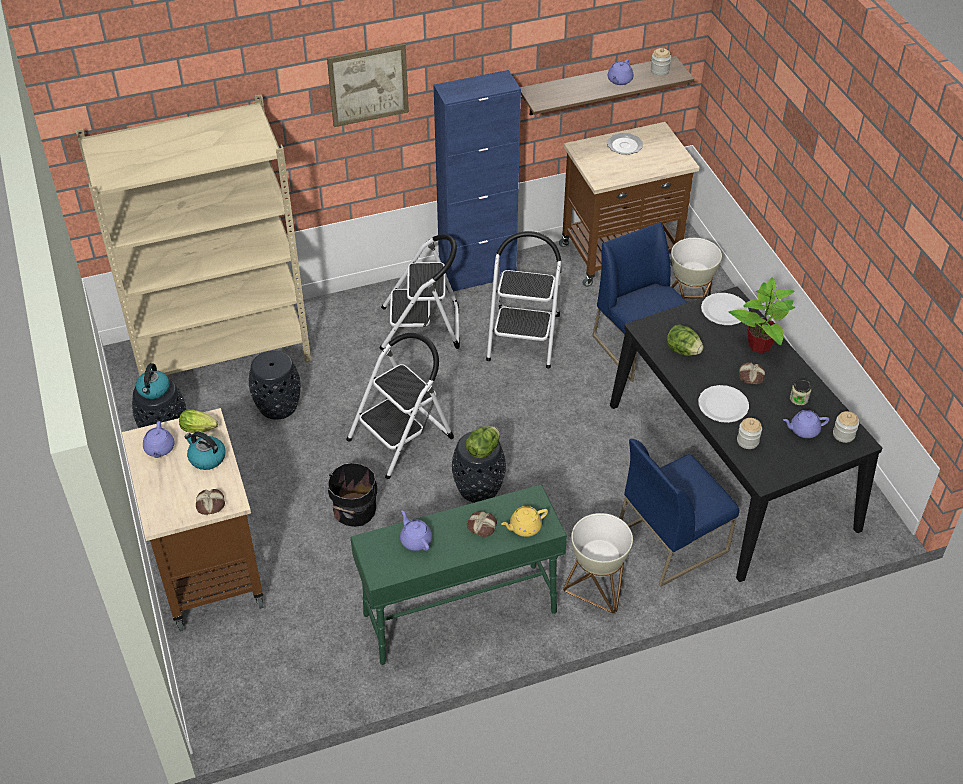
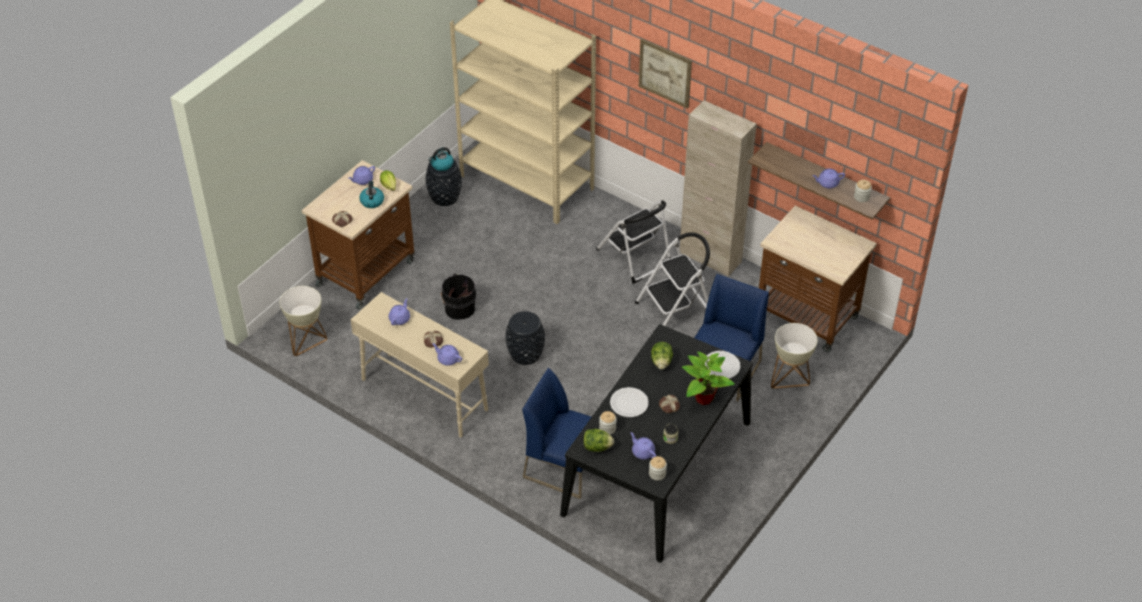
camera: 55 degrees right, 0 degrees up
black stool [249,350,301,420] -> none
step ladder [346,333,454,479] -> none
green console table [350,485,567,665] -> beige console table [351,292,489,438]
blue cabinet [434,70,521,292] -> beige cabinet [680,100,757,277]
lettuce [466,426,500,458] -> lettuce moved to [583,429,614,452]
yellow teapot [501,506,548,537] -> purple teapot [432,343,462,366]
planter [563,513,633,613] -> planter moved to [279,286,327,356]
plate [607,133,643,155] -> none

